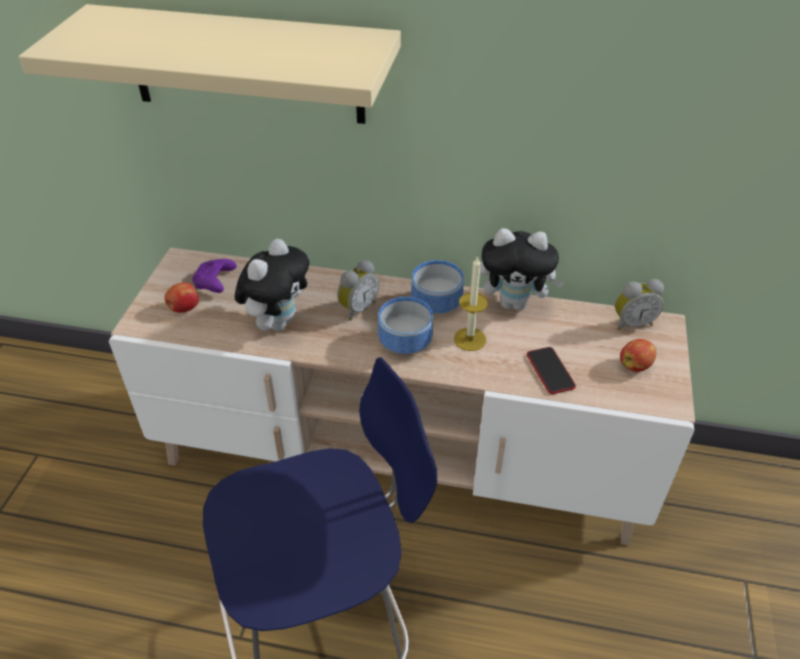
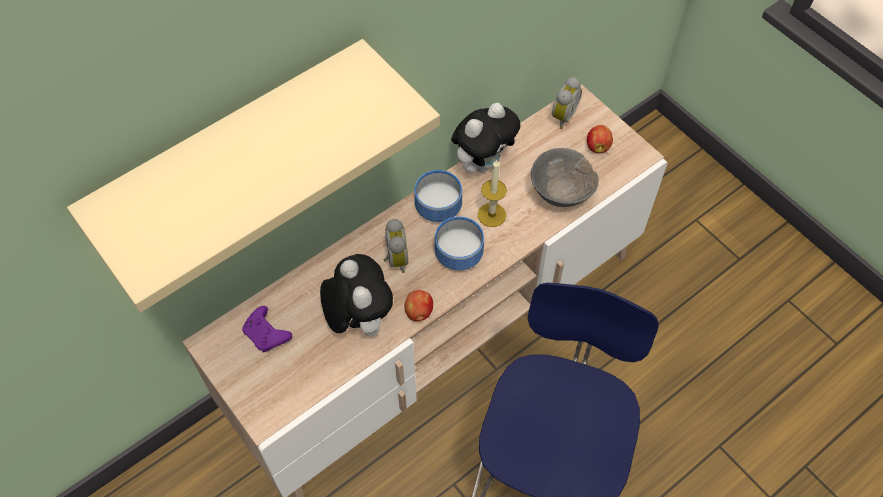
camera: 50 degrees left, 15 degrees up
apple [165,282,199,313] -> apple moved to [405,290,433,321]
phone [527,347,576,394] -> grey bowl [531,148,599,207]

